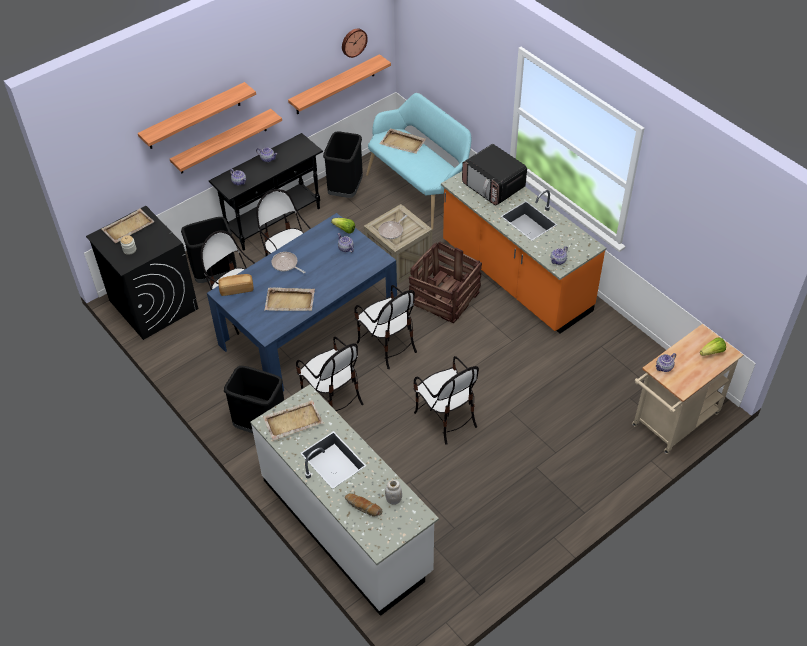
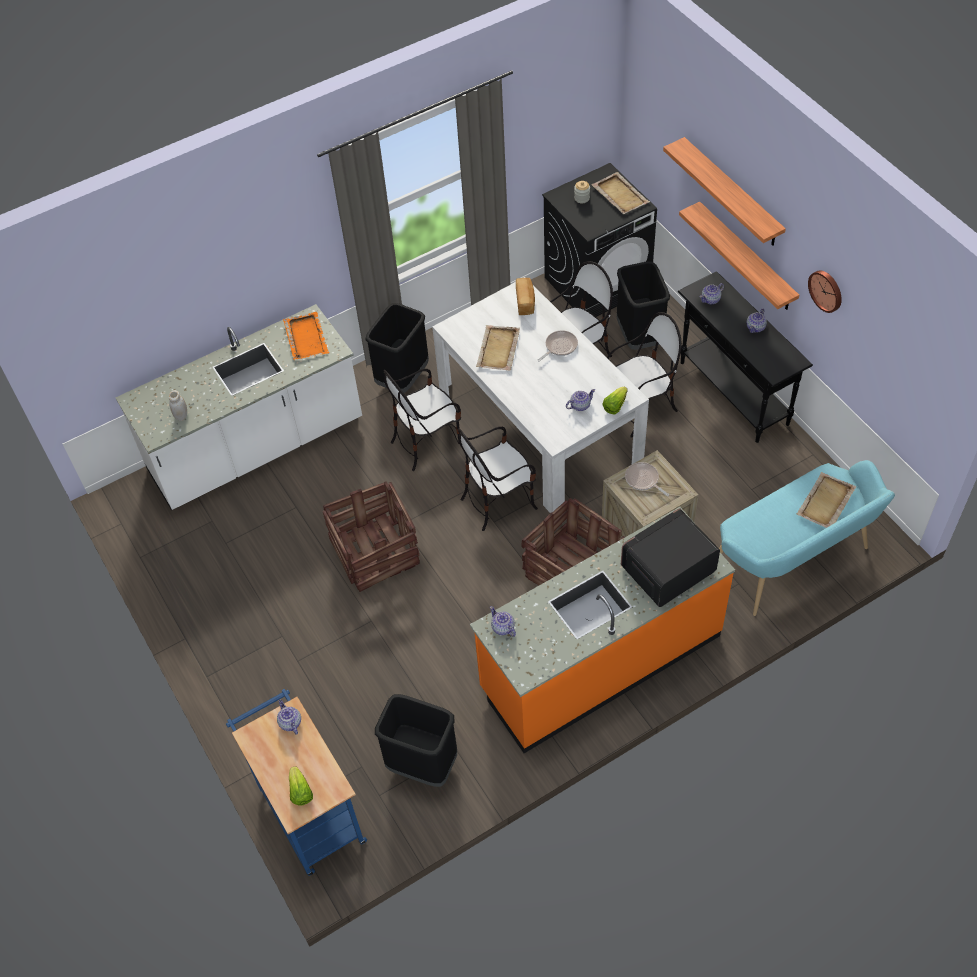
camera: 100 degrees right, 5 degrees up
blue dining table [207,213,397,391] -> white dining table [432,277,649,513]
beige tray [263,400,323,441] -> orange tray [283,312,329,360]
shelf [288,54,391,115] -> none
black trash can [323,131,363,198] -> black trash can moved to [375,694,457,787]
wall clock [342,29,368,58] -> wall clock moved to [808,270,842,313]
bread [345,493,382,517] -> none
chair [413,356,479,445] -> crate [323,481,420,592]
beige cart [632,324,743,454] -> blue cart [226,689,367,876]

